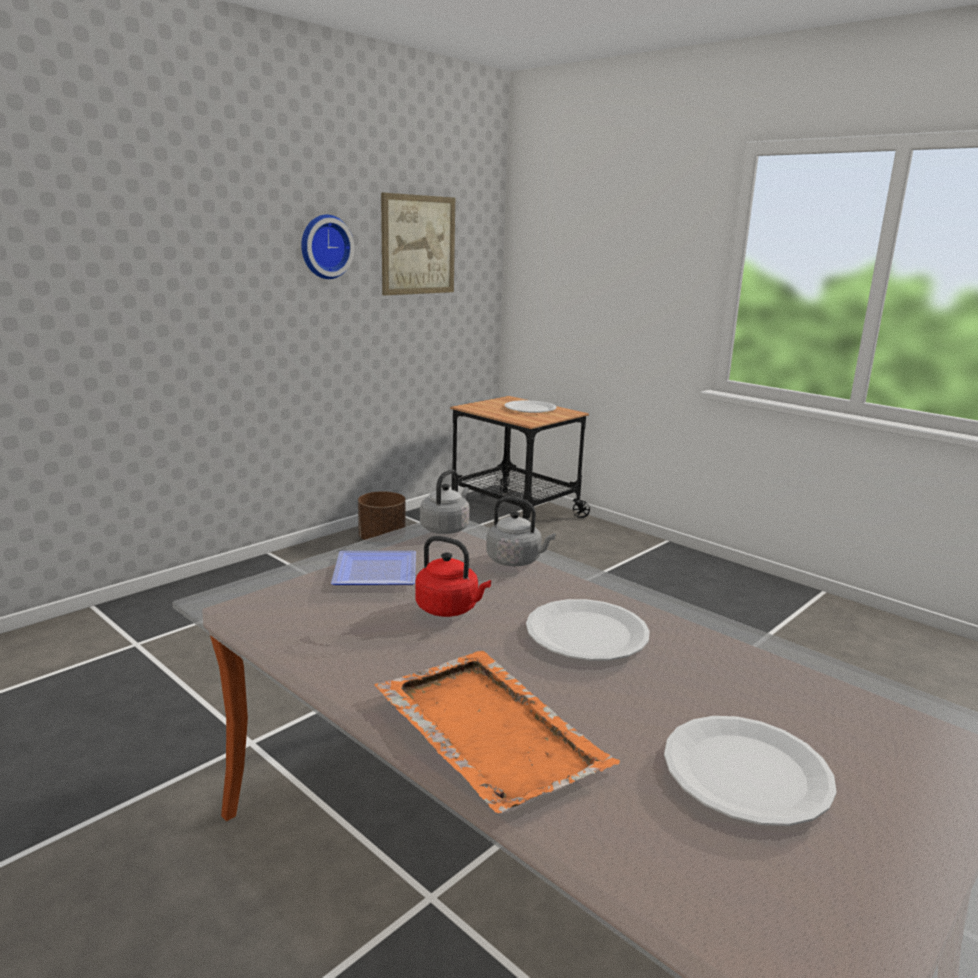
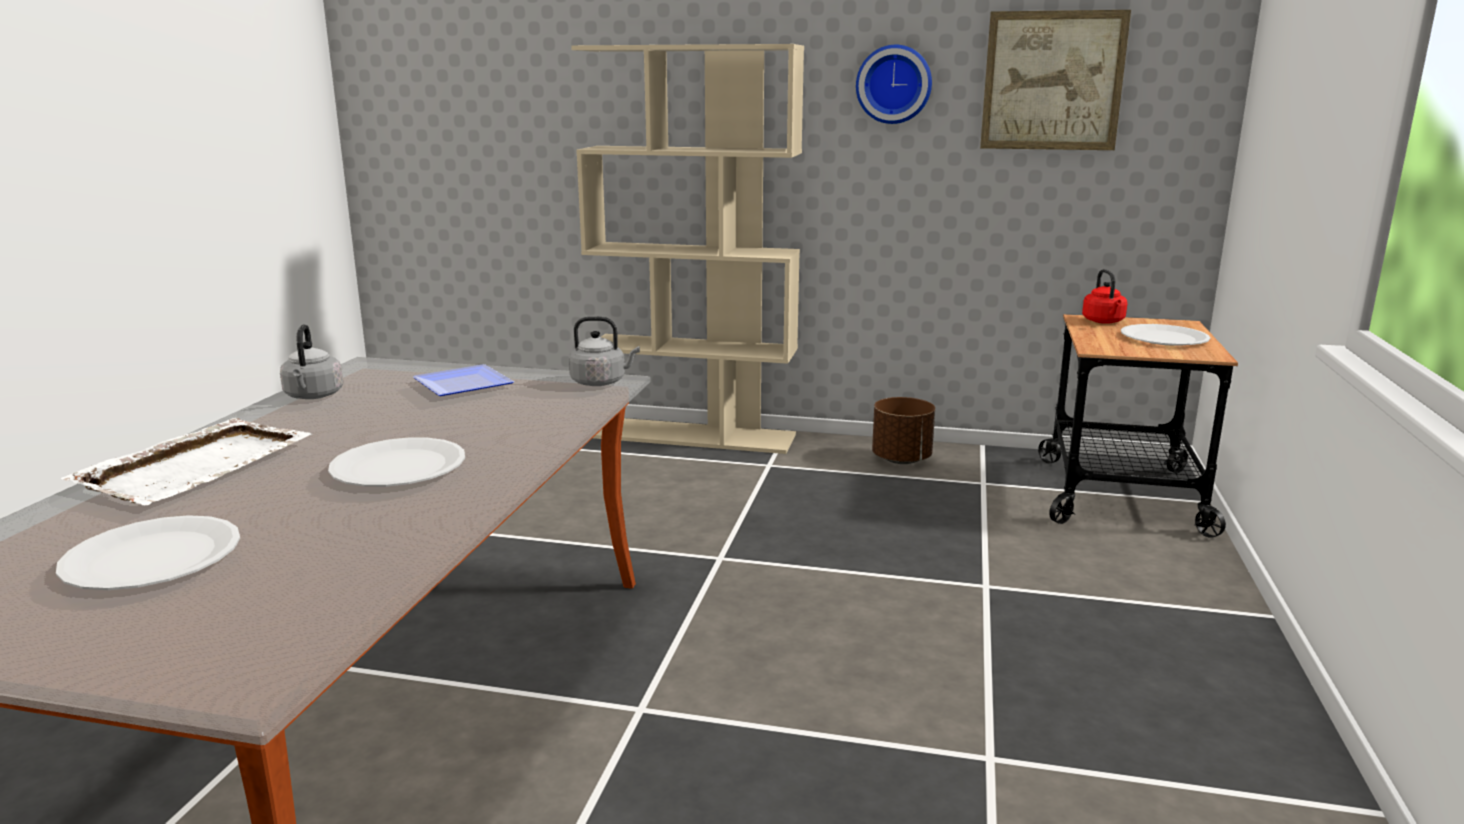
camera: 60 degrees right, 0 degrees up
orange tray [375,651,620,813] -> white tray [61,418,312,505]
red kettle [415,536,491,617] -> red kettle moved to [1082,269,1127,324]
grey kettle [486,497,556,566] -> grey kettle moved to [280,324,343,399]
none -> beige bookcase [571,44,804,454]

